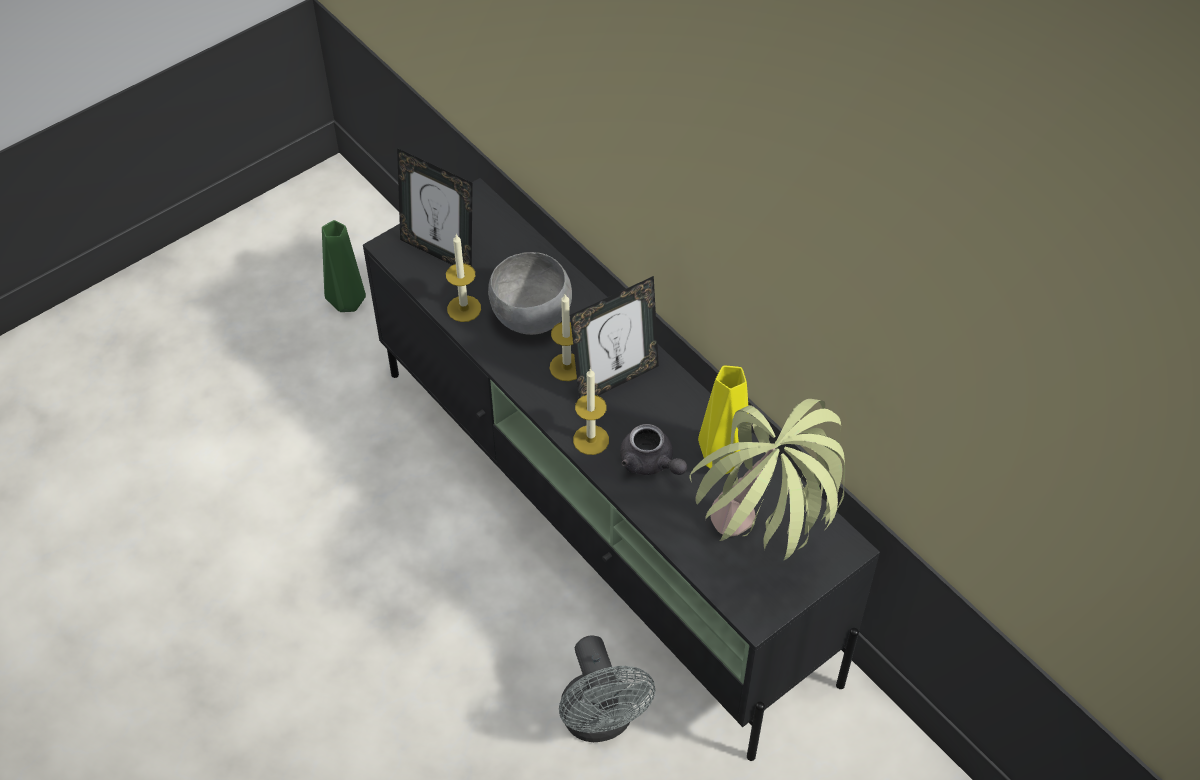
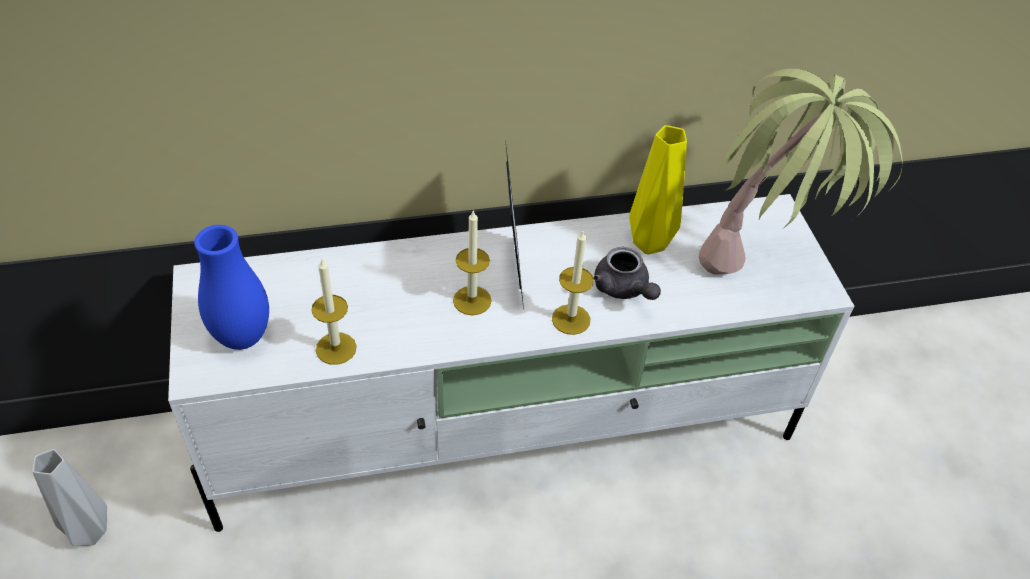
camera: 65 degrees left, 5 degrees down
green vase [322,220,366,312] -> grey vase [32,449,107,546]
black tv stand [363,178,880,761] -> white tv stand [168,194,854,532]
picture frame [397,148,473,266] -> blue vase [194,225,269,350]
grey bowl [488,252,572,335] -> none
grey fan [559,635,655,742] -> none
grey teapot [620,424,687,475] -> grey teapot turned 75 degrees clockwise [593,247,661,300]

